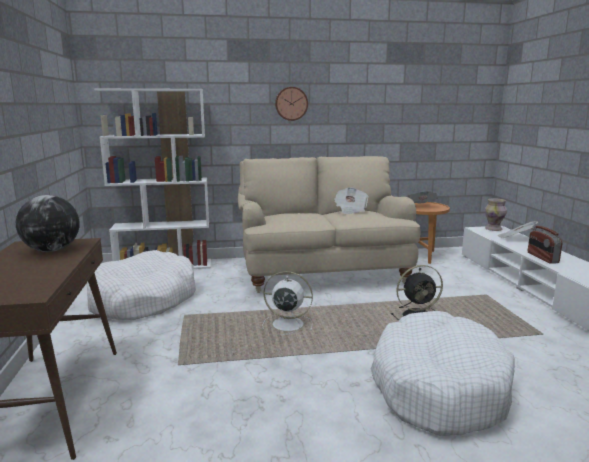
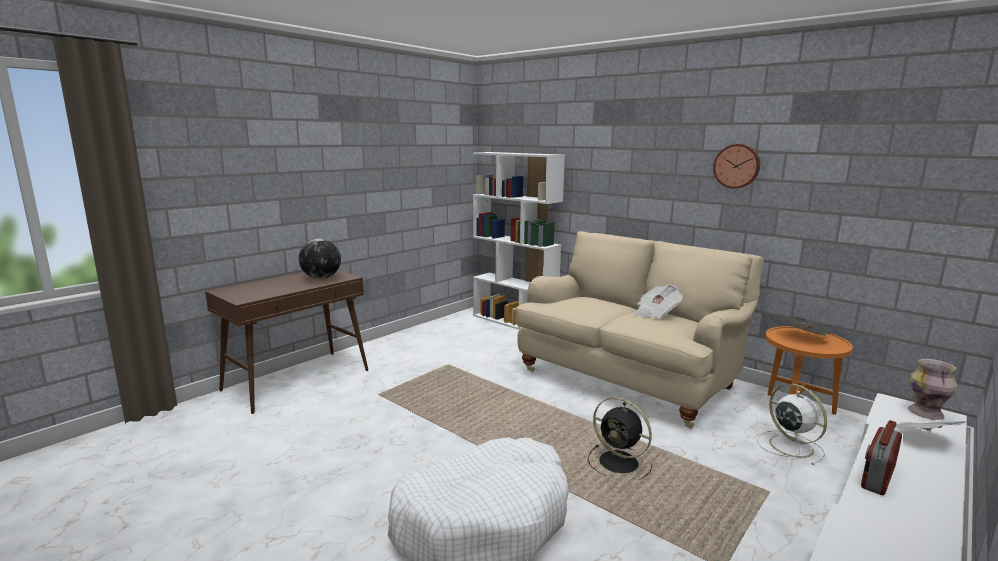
camera: 50 degrees right, 0 degrees up
white dog bed [87,250,196,320] -> none
white fan [262,271,313,335] -> white fan moved to [757,384,827,465]
wall clock [275,87,308,121] -> wall clock moved to [713,144,760,189]

